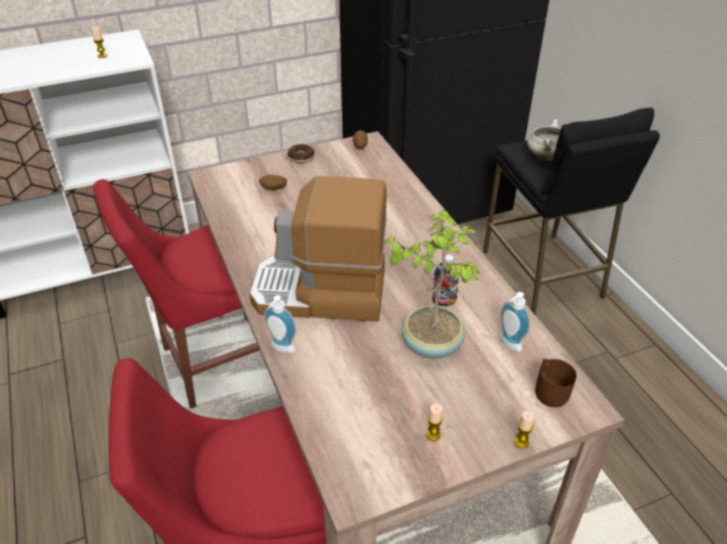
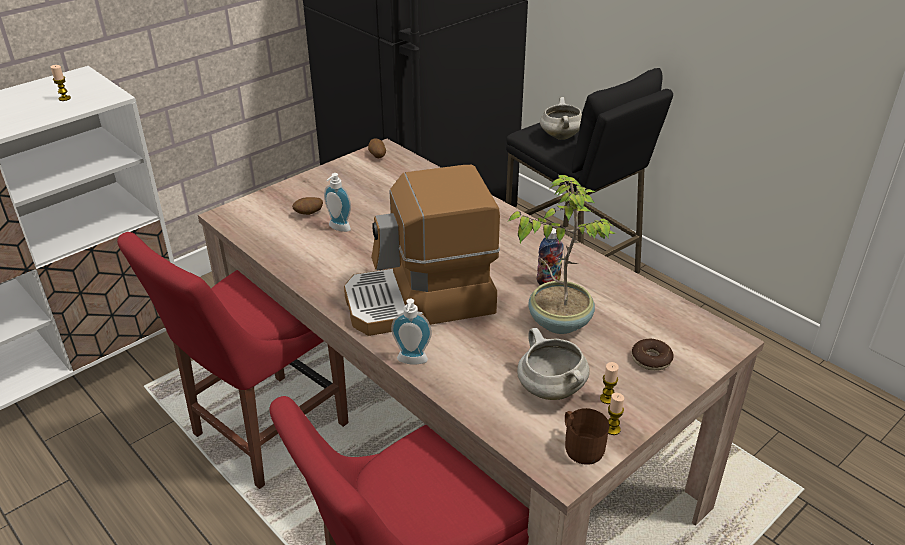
camera: 20 degrees left, 5 degrees down
donut [288,144,315,163] -> donut moved to [632,339,674,371]
soap dispenser [499,292,530,352] -> soap dispenser moved to [324,173,351,232]
candle [514,411,534,449] -> candle moved to [608,393,624,435]
brown mug [535,359,577,407] -> brown mug moved to [565,408,609,465]
none -> white cooking pot [517,328,590,400]

